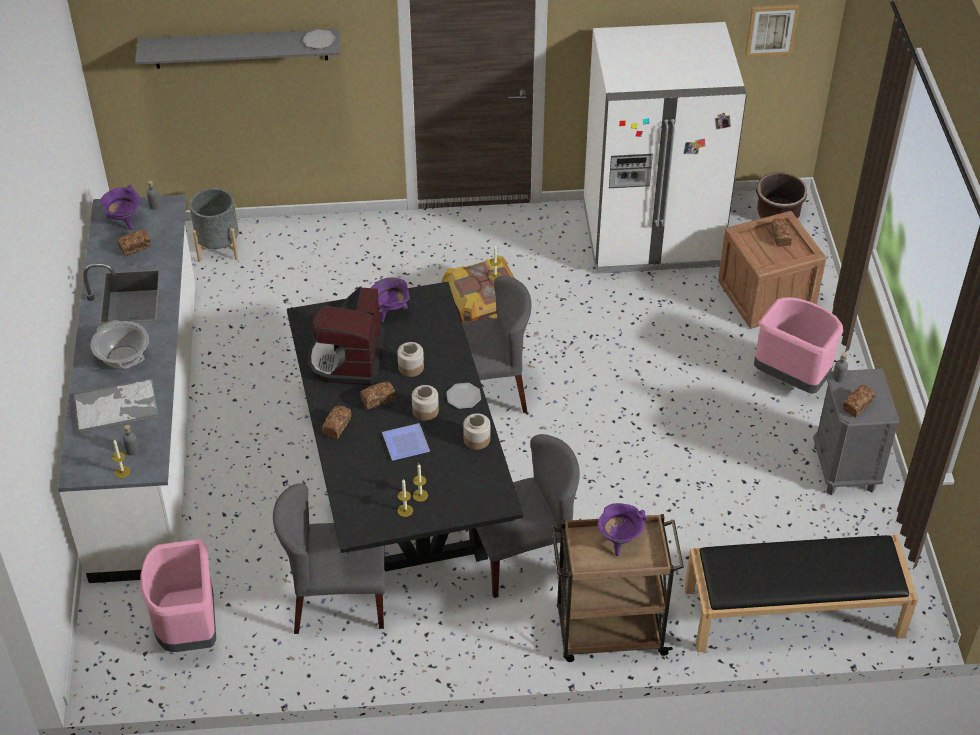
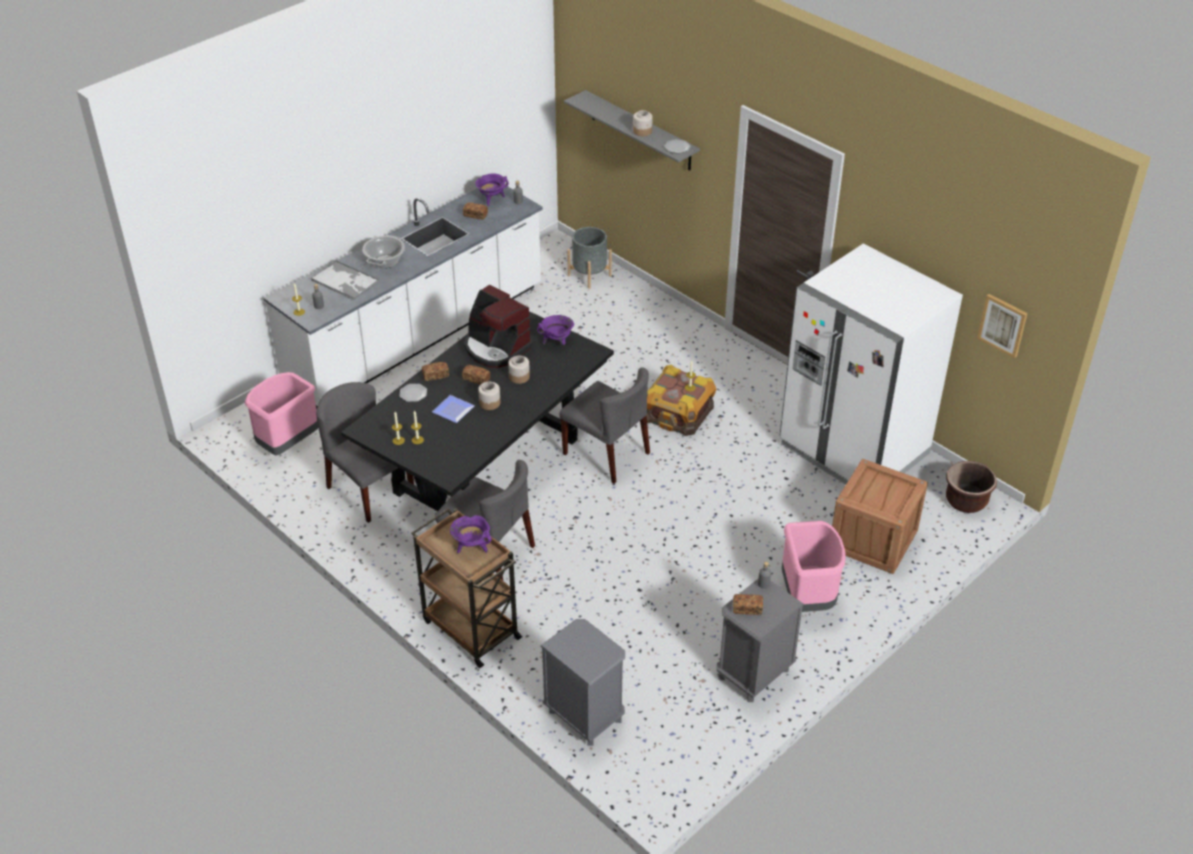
camera: 50 degrees right, 5 degrees down
coffee machine [307,286,385,385] -> coffee machine turned 105 degrees counterclockwise [464,285,533,368]
plate [446,383,481,409] -> plate moved to [399,384,427,402]
jar [463,413,490,450] -> jar moved to [633,110,653,136]
black bench [685,535,918,652] -> grey nightstand [540,619,625,746]
bread [771,218,792,247] -> none

